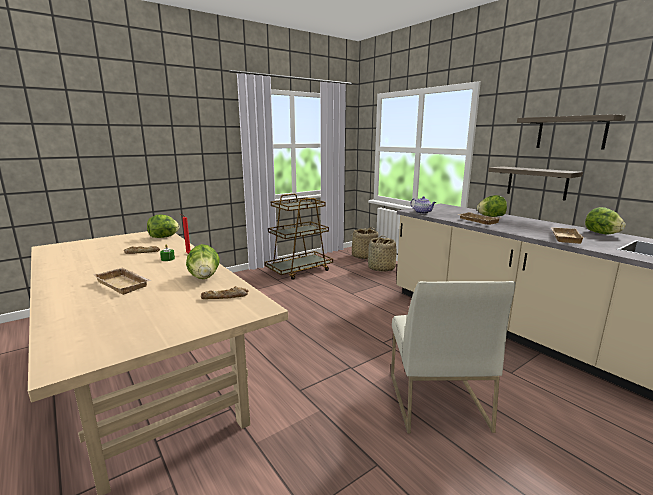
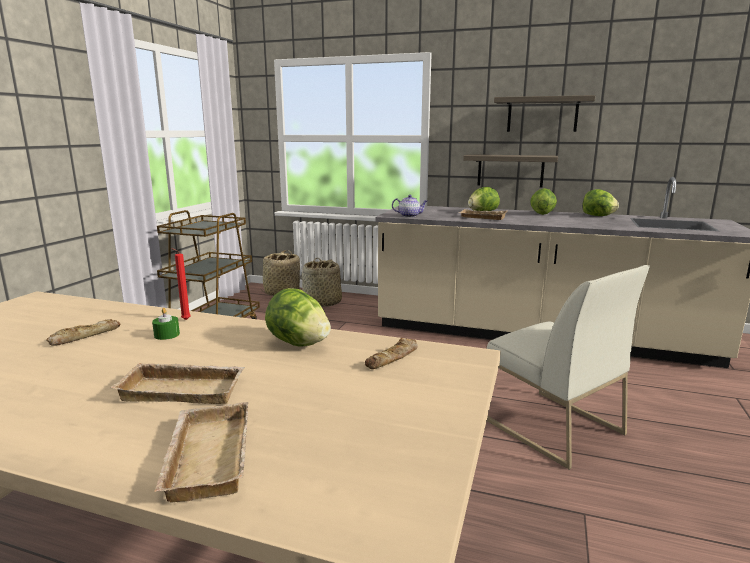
camera: 35 degrees left, 0 degrees up
lettuce [147,214,179,238] -> lettuce moved to [530,188,557,215]
beige tray [550,227,585,244] -> beige tray moved to [154,402,248,502]

